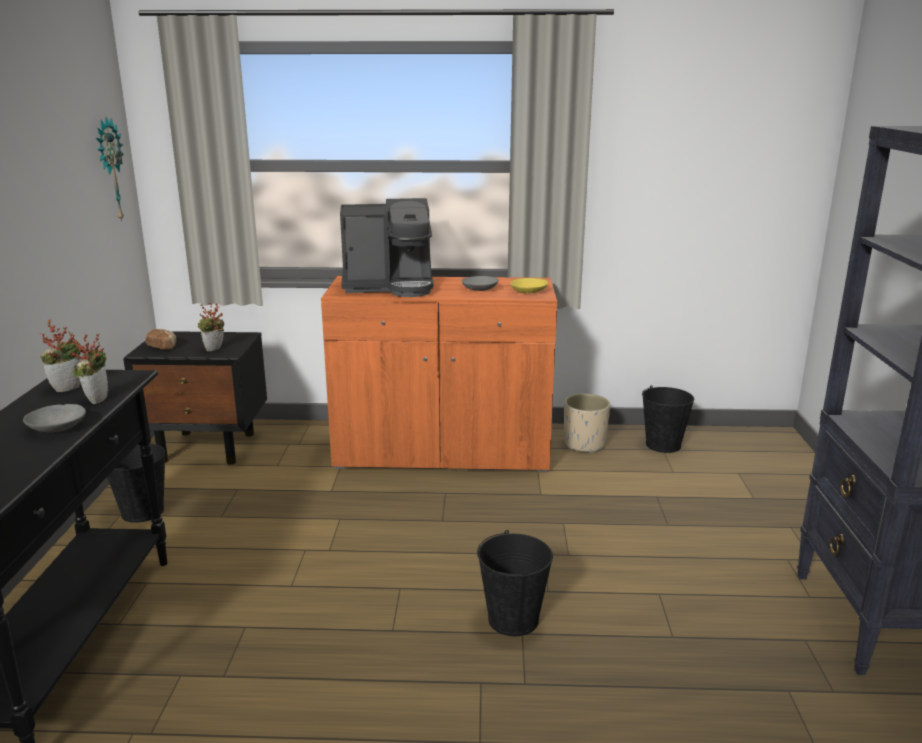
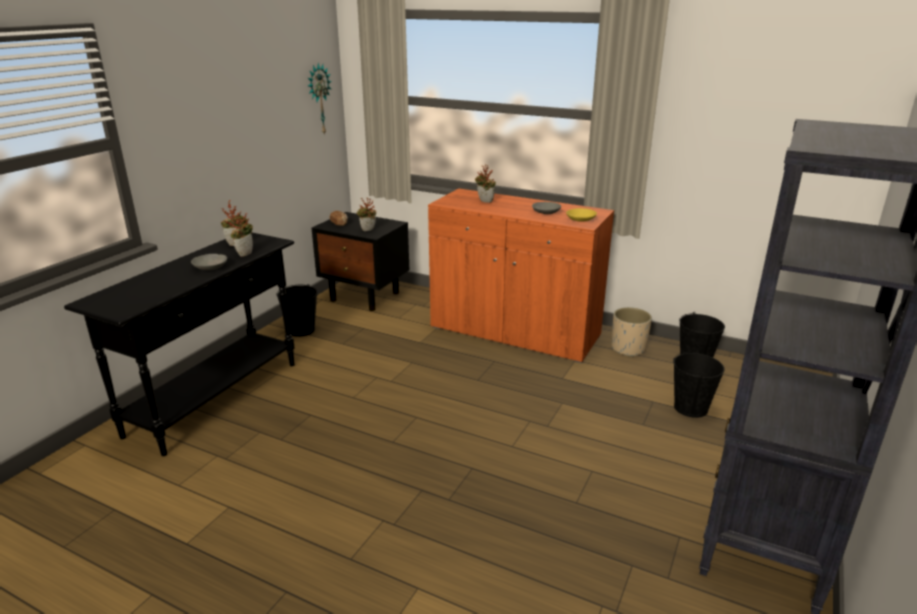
camera: 25 degrees right, 5 degrees up
coffee machine [340,198,434,297] -> potted plant [475,164,496,203]
black bucket [477,530,553,636] -> black bucket moved to [673,351,725,418]

